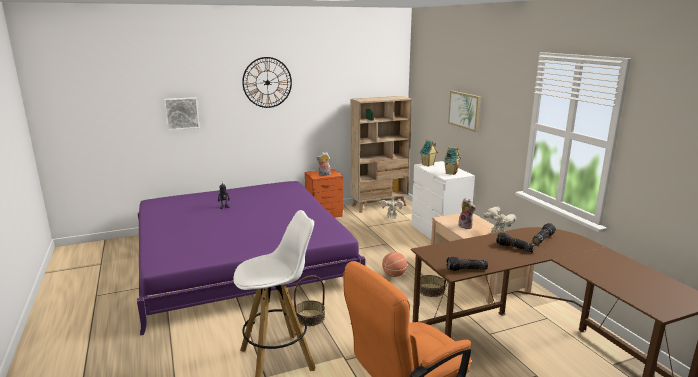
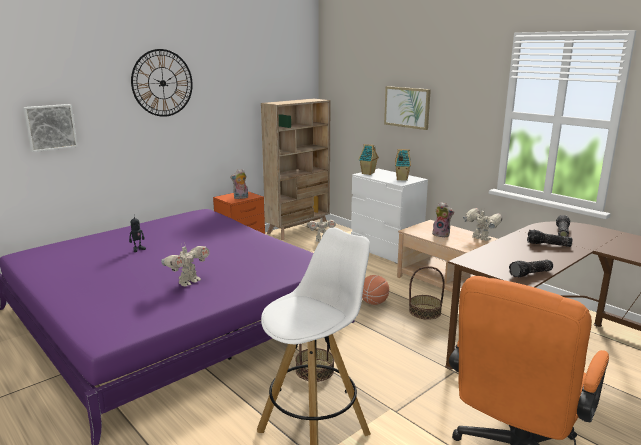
camera: 20 degrees left, 0 degrees up
none -> toy robot [161,244,210,287]

